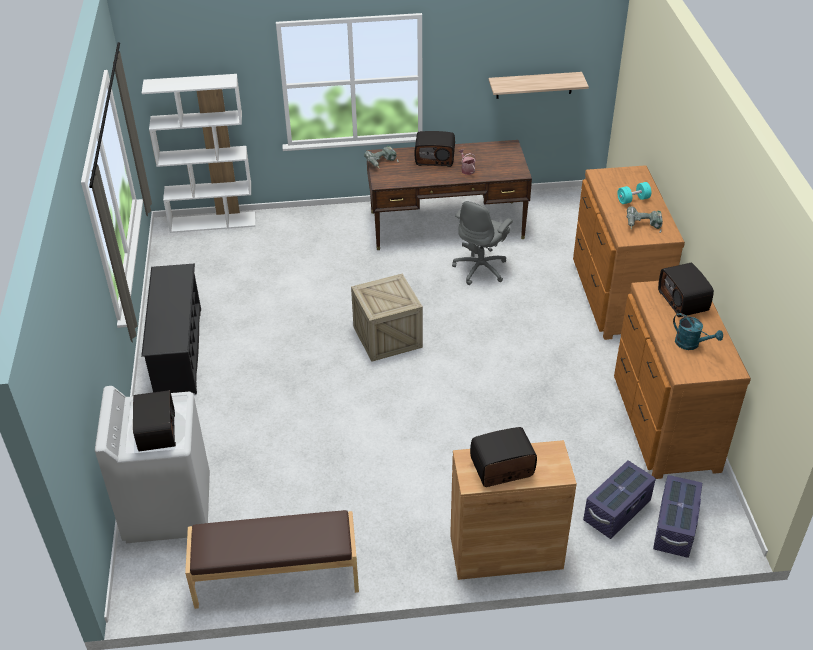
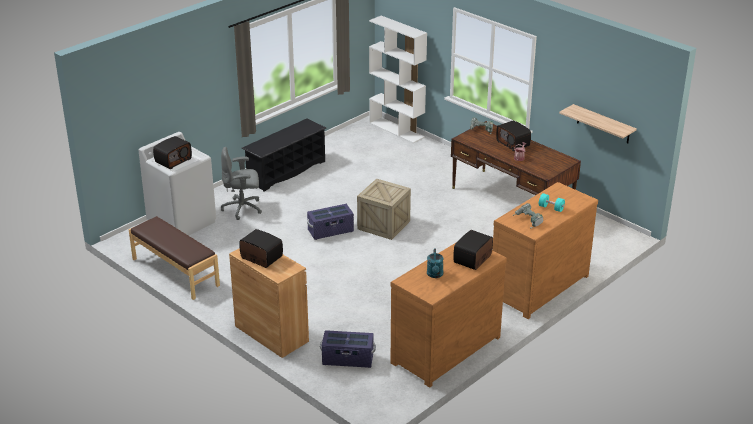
camera: 50 degrees right, 10 degrees down
grey office chair [452,201,513,285] -> grey office chair moved to [221,147,262,220]
purple storage box [653,475,702,558] -> purple storage box moved to [307,204,354,240]

